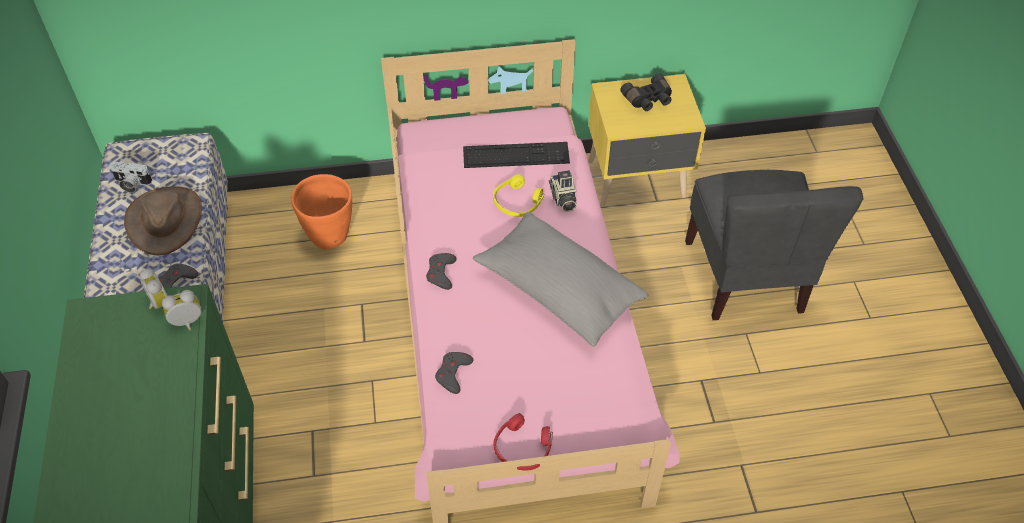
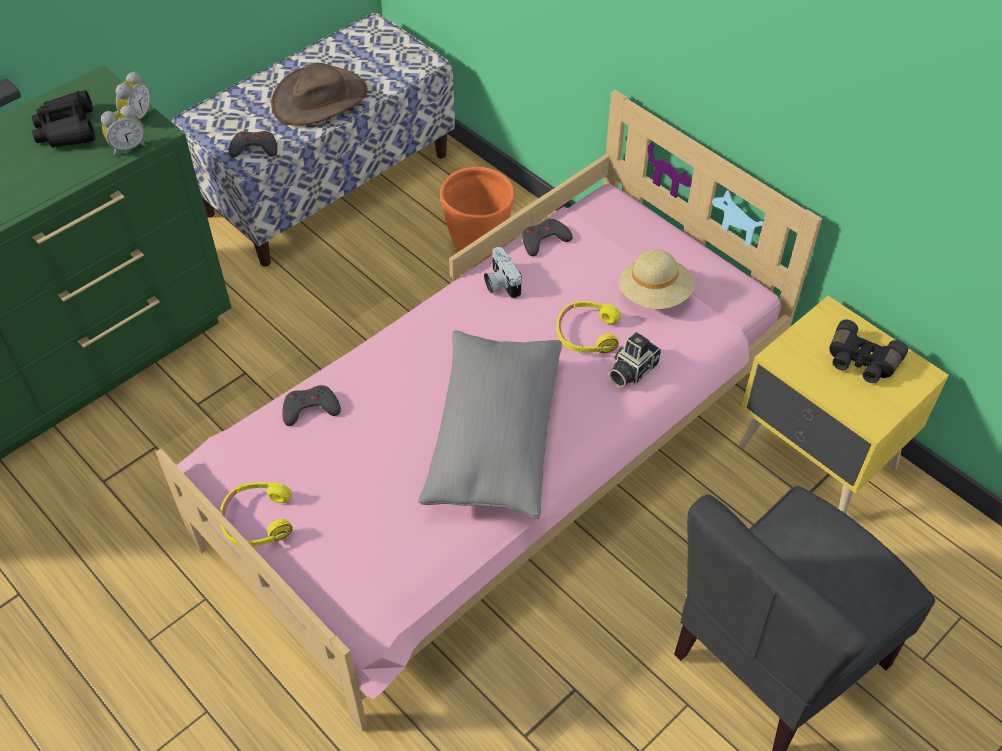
camera: 55 degrees right, 0 degrees up
camera [109,162,152,193] -> camera moved to [484,247,522,299]
alarm clock [162,290,202,331] -> alarm clock turned 120 degrees clockwise [101,105,146,156]
grey game controller [426,253,457,290] -> grey game controller moved to [522,219,573,256]
keyboard [463,142,570,168] -> beige hat [619,249,695,309]
red headphones [494,413,553,471] -> yellow headphones [220,482,293,546]
none -> black binoculars [32,90,95,148]

